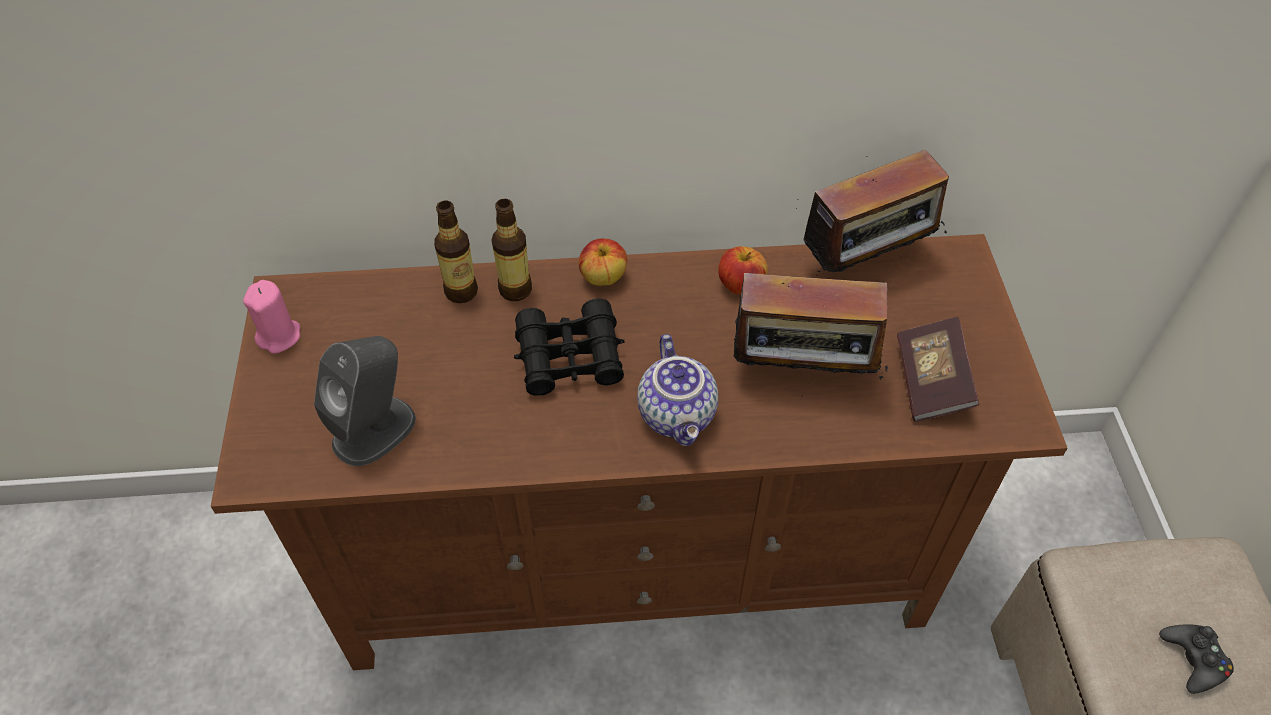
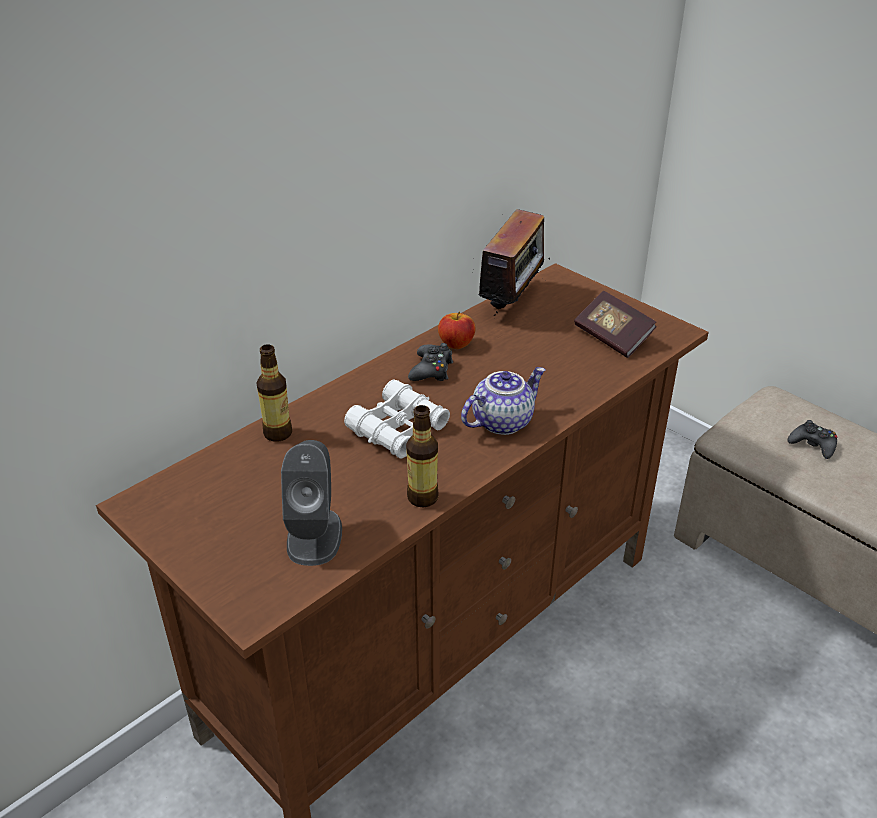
camera: 40 degrees left, 15 degrees down
pink candle [243,280,300,354] -> none
bottle [491,199,532,301] -> bottle moved to [406,405,439,507]
black binoculars [514,298,625,395] -> white binoculars [344,379,450,459]
apple [579,238,627,286] -> none
teapot [637,334,718,446] -> teapot turned 75 degrees counterclockwise [461,367,546,435]
radio [726,273,888,397] -> none
none -> black game controller [408,343,453,381]

